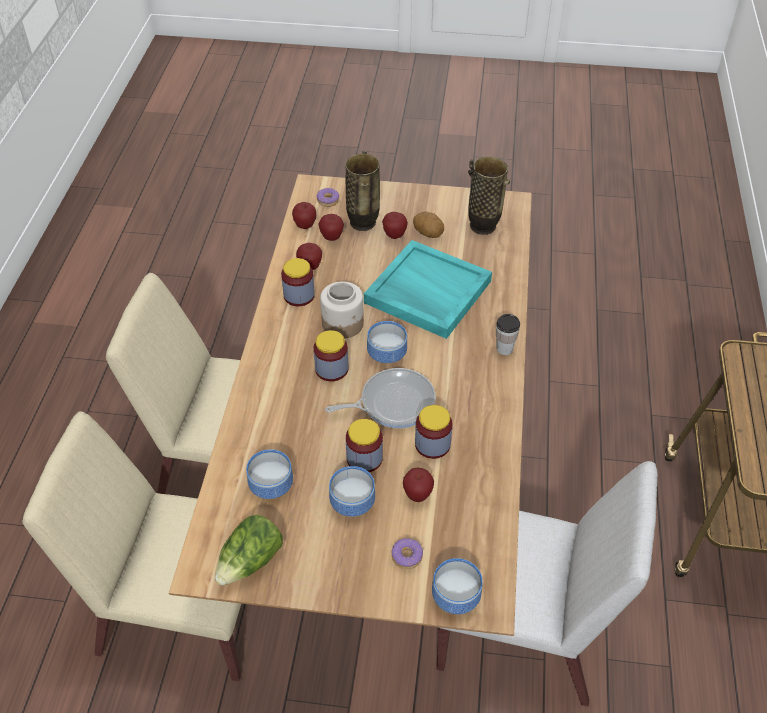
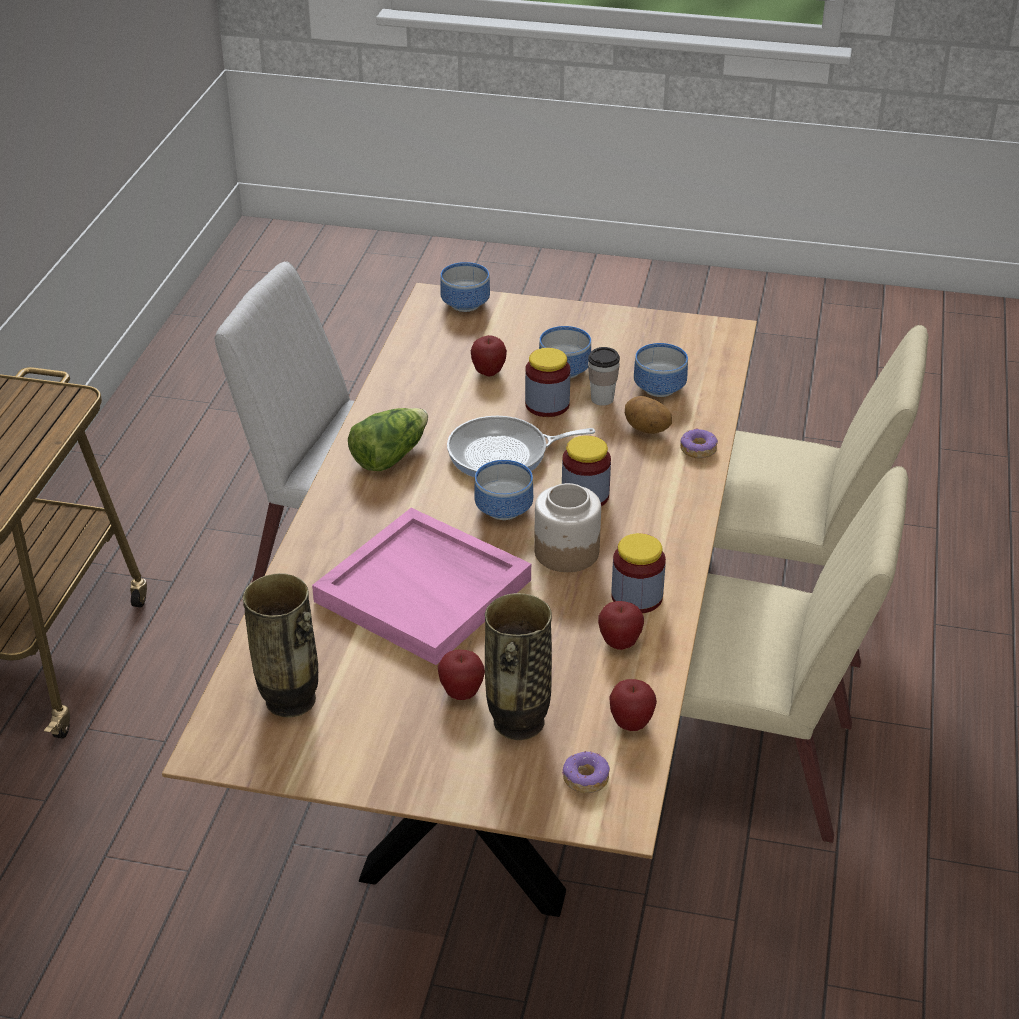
camera: 175 degrees left, 10 degrees down
lettuce [215,515,283,585] -> lettuce moved to [348,408,428,471]
apple [318,214,344,241] -> none
turquoise tray [364,240,492,339] -> pink tray [312,508,531,665]
donut [392,538,423,569] -> donut moved to [680,428,718,459]
potato [413,212,444,238] -> potato moved to [625,396,672,434]
jar [415,405,452,459] -> none
cup [496,314,520,355] -> cup moved to [588,347,620,406]

